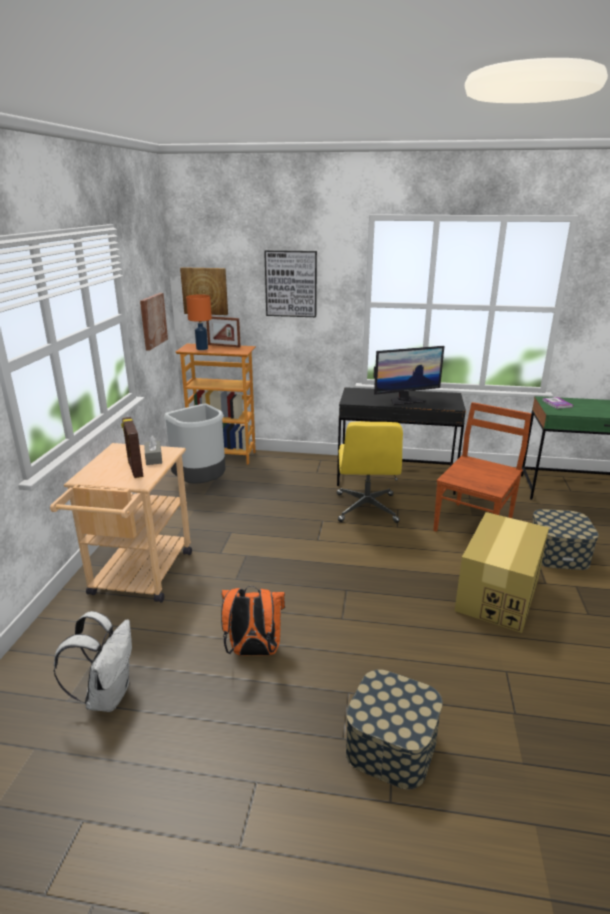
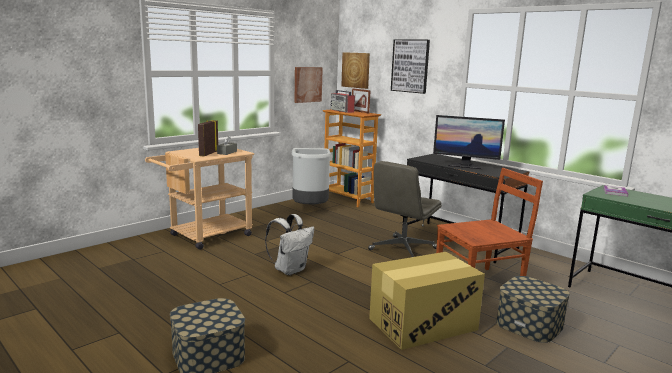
camera: 35 degrees right, 10 degrees down
white backpack [54,611,132,712] -> white backpack moved to [265,214,314,275]
orange table lamp [186,294,212,350] -> radio [330,90,355,113]
orange backpack [221,586,285,655] -> none
yellow office chair [337,421,403,523] -> grey office chair [368,161,442,257]

